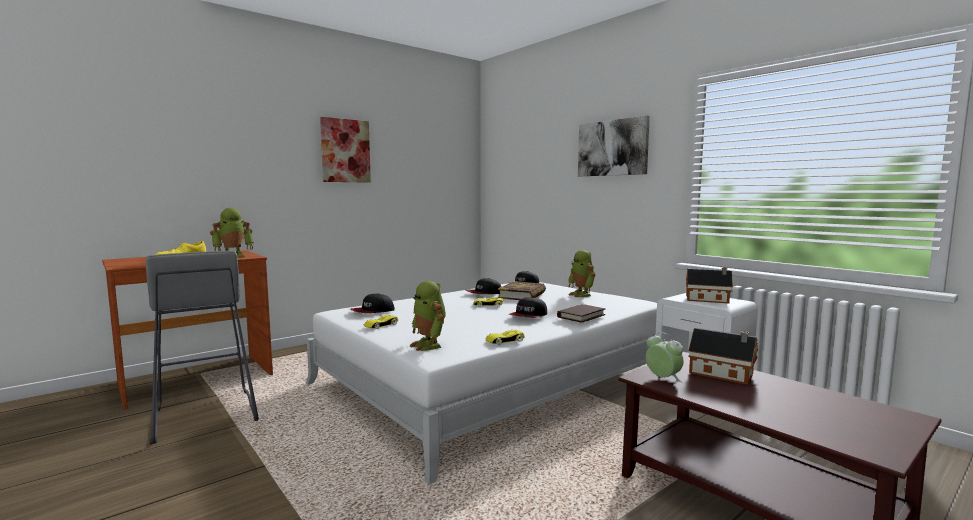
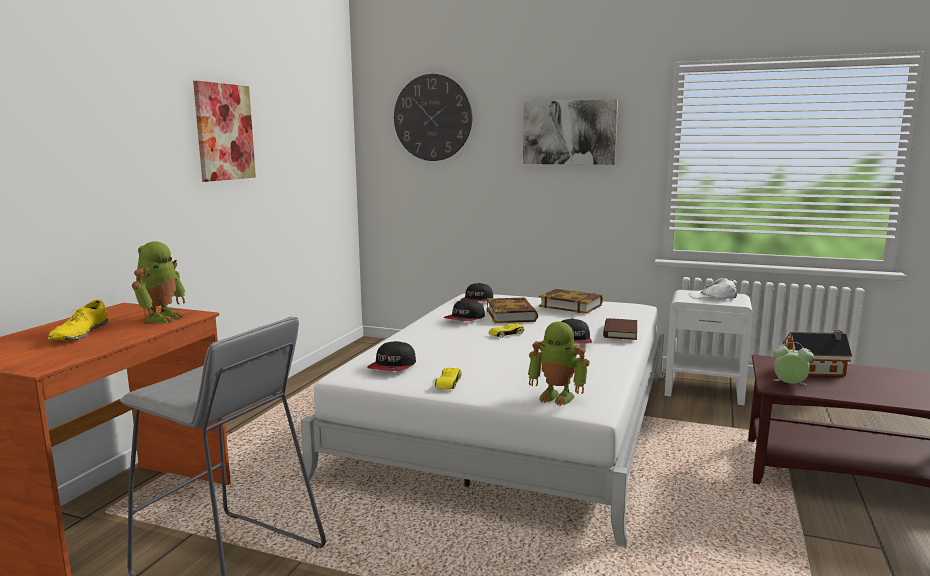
camera: 30 degrees left, 5 degrees up
yellow toy car [485,330,525,345] -> none
toy robot [568,250,595,297] -> book [539,289,603,314]
toy house [686,267,733,304] -> white cap [689,278,737,299]
none -> wall clock [394,74,472,161]

